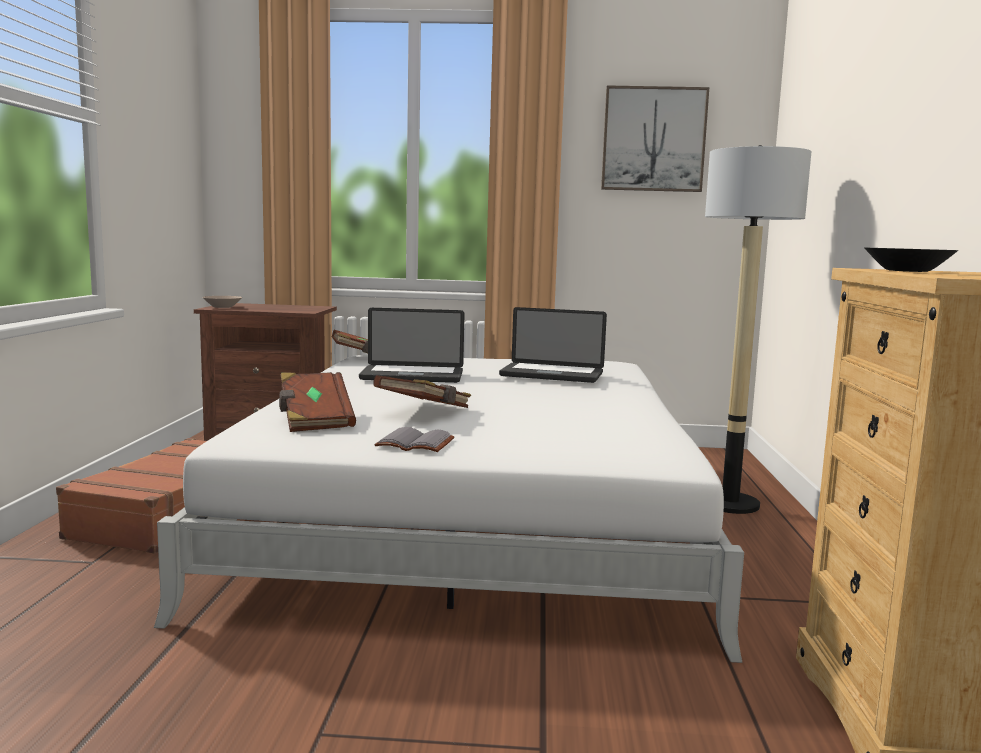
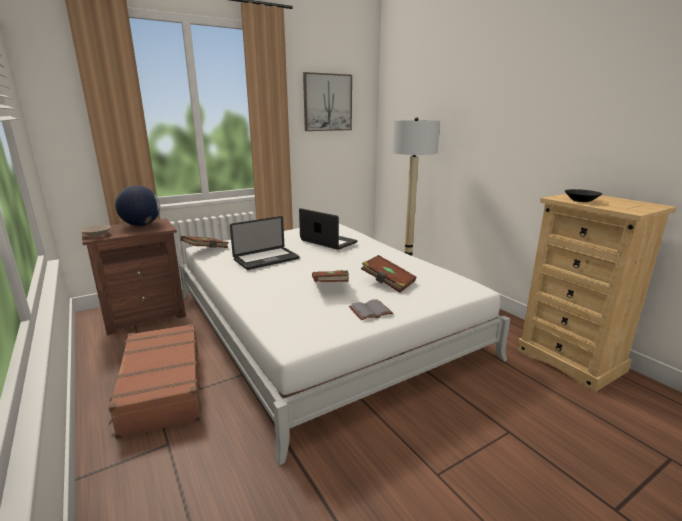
camera: 35 degrees left, 10 degrees up
brown book [279,372,356,432] -> brown book moved to [361,255,416,293]
laptop [499,307,607,383] -> laptop turned 120 degrees counterclockwise [299,208,357,250]
none -> globe [115,185,160,226]

